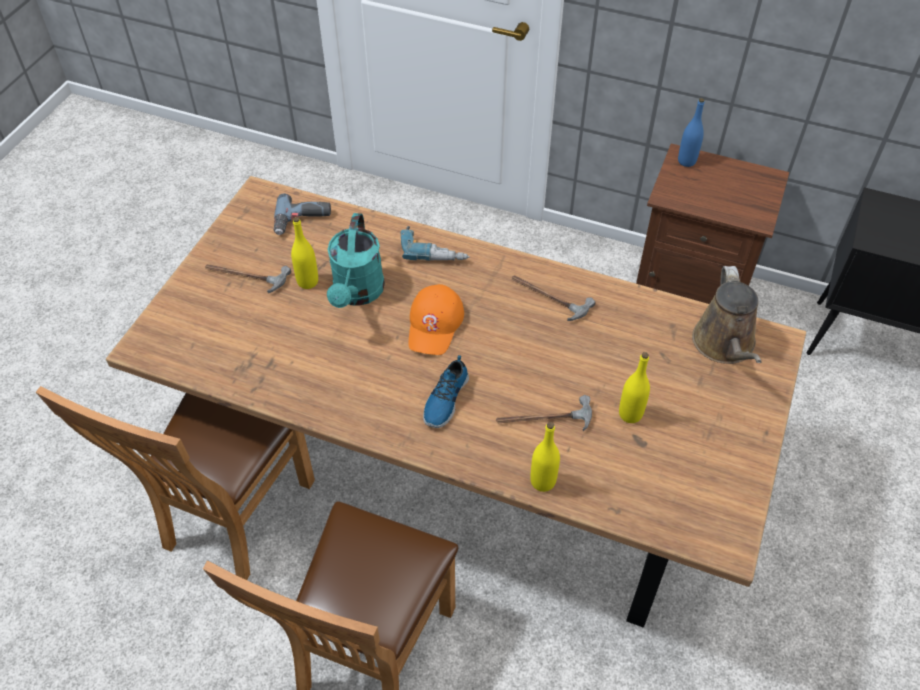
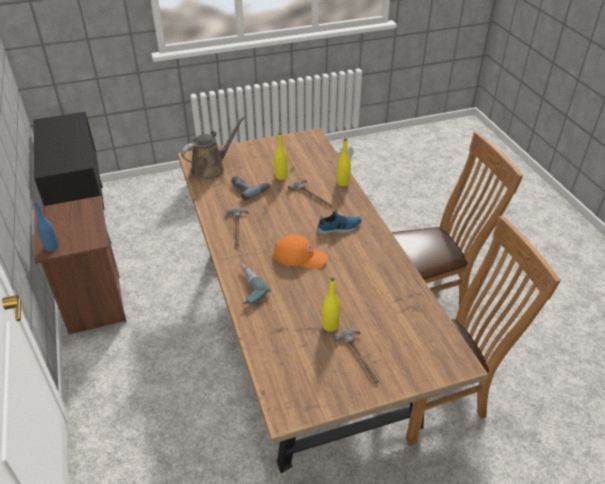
camera: 130 degrees left, 10 degrees down
power drill [274,193,331,235] -> power drill moved to [231,176,270,201]
turquoise watering can [327,213,385,308] -> none
orange cap [408,284,464,355] -> orange cap turned 45 degrees clockwise [273,234,328,269]

